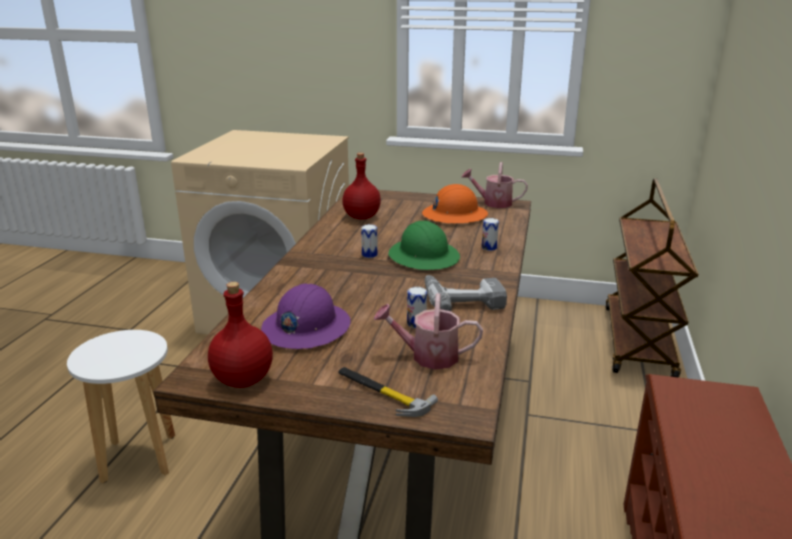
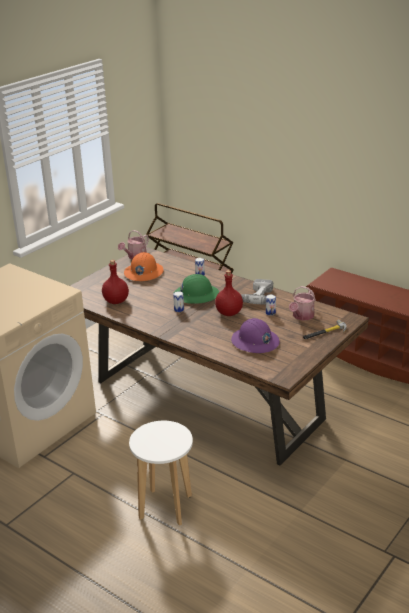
camera: 65 degrees left, 5 degrees up
red bottle [208,282,273,388] -> red bottle moved to [215,270,243,316]

